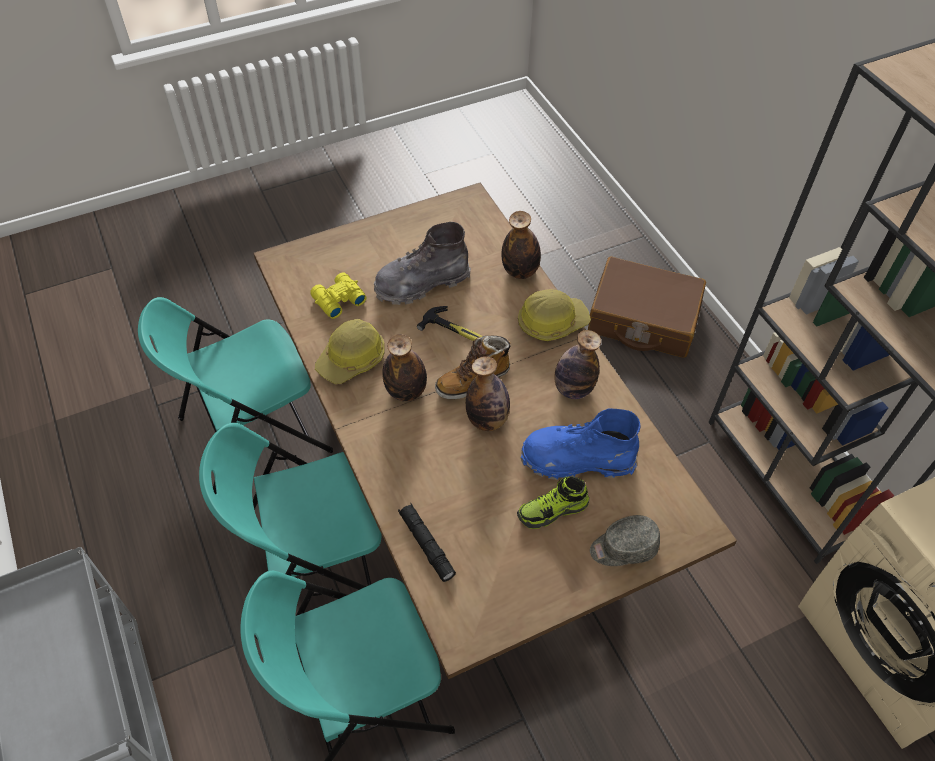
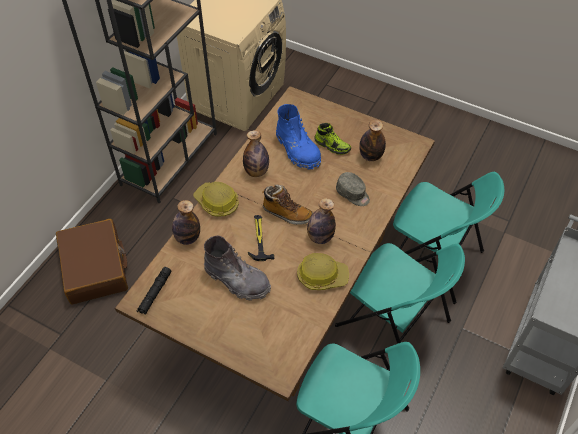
camera: 125 degrees left, 0 degrees up
yellow binoculars [310,272,366,319] -> none
black flashlight [398,503,456,582] -> black flashlight moved to [137,267,171,315]
bottle [466,356,510,431] -> bottle moved to [359,119,386,161]
grey cap [590,515,660,566] -> grey cap moved to [336,172,370,206]

